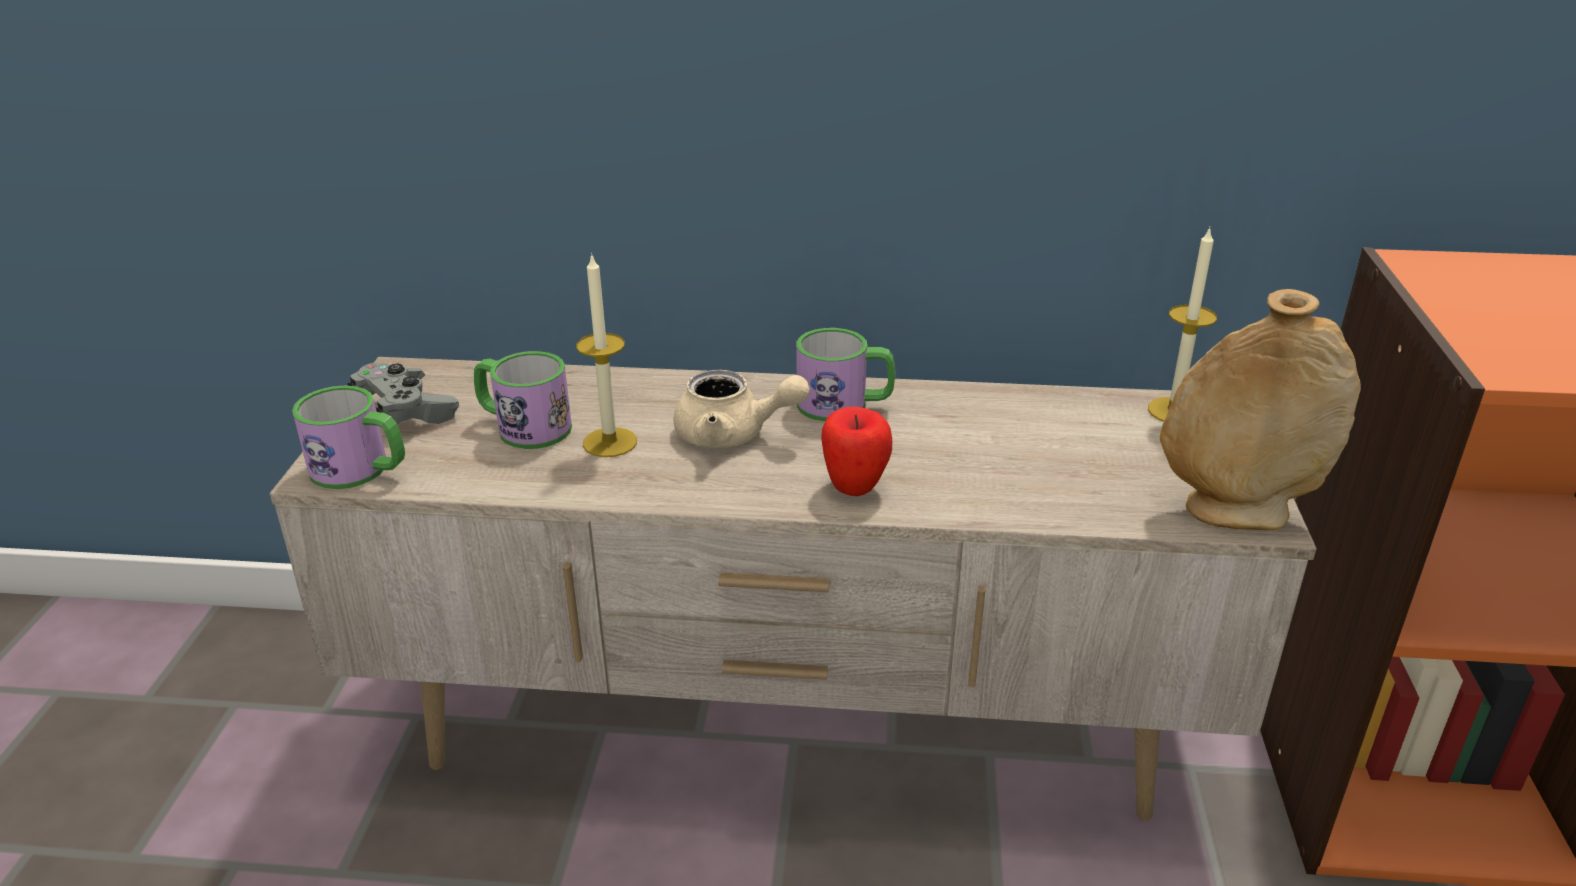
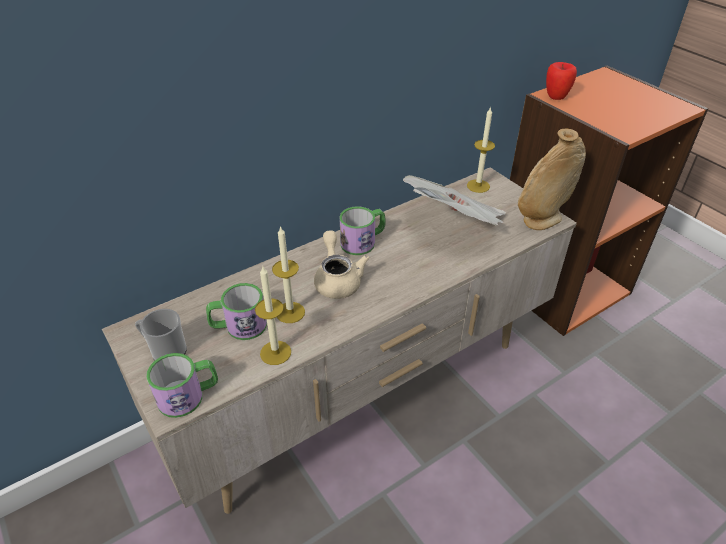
camera: 40 degrees left, 10 degrees up
grey game controller [347,363,459,425] -> mug [135,309,187,360]
beige teapot [674,370,810,448] -> beige teapot turned 75 degrees counterclockwise [314,230,369,299]
apple [821,407,892,496] -> apple moved to [546,62,577,100]
none -> candle [255,266,291,365]
none -> newspaper [403,175,506,226]

